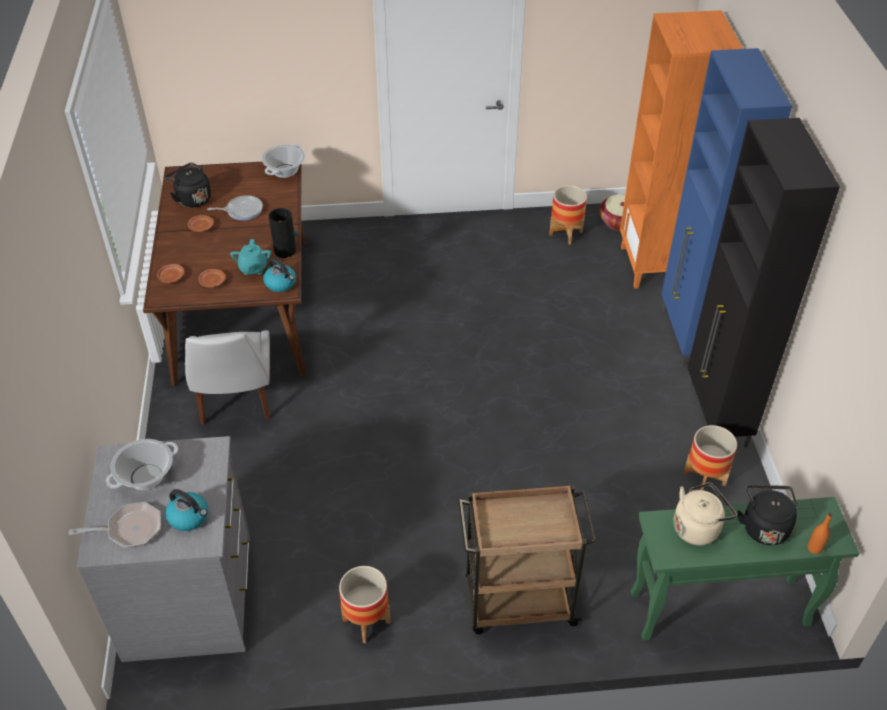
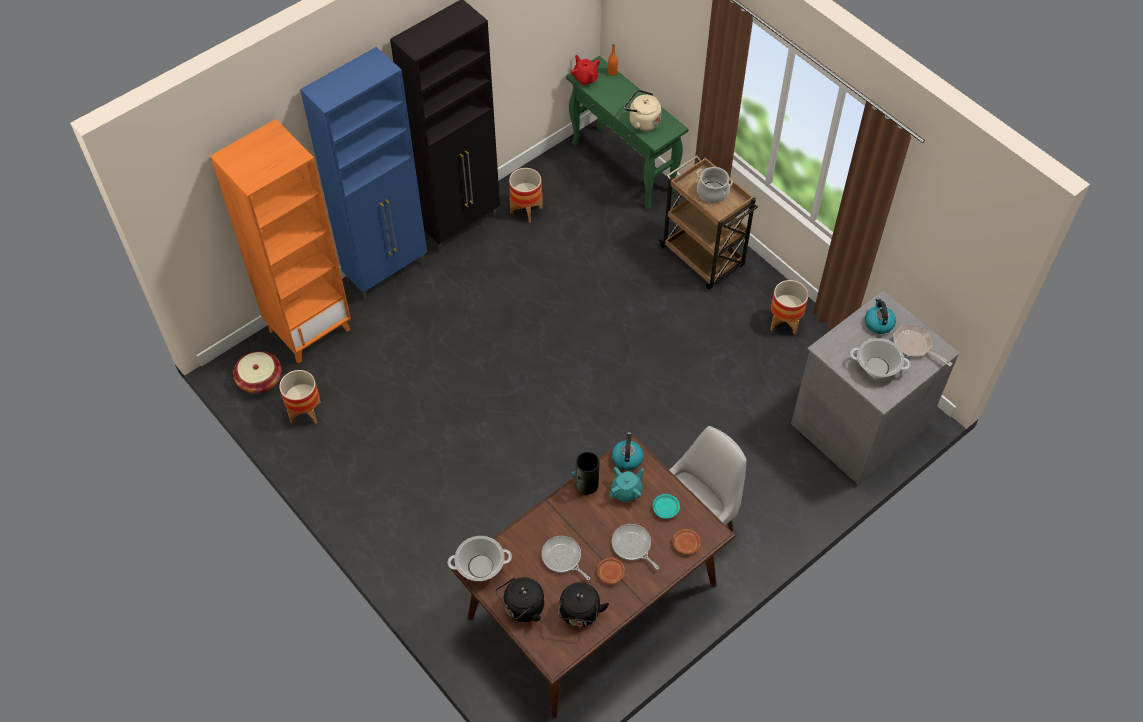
camera: 125 degrees left, 10 degrees up
brown plate [198,269,226,287] -> turquoise plate [653,494,680,519]
black kettle [737,485,797,545] -> black kettle moved to [496,577,544,622]
none -> red teapot [571,55,600,86]
none -> frying pan [612,524,659,570]
none -> cooking pot [697,167,733,203]

